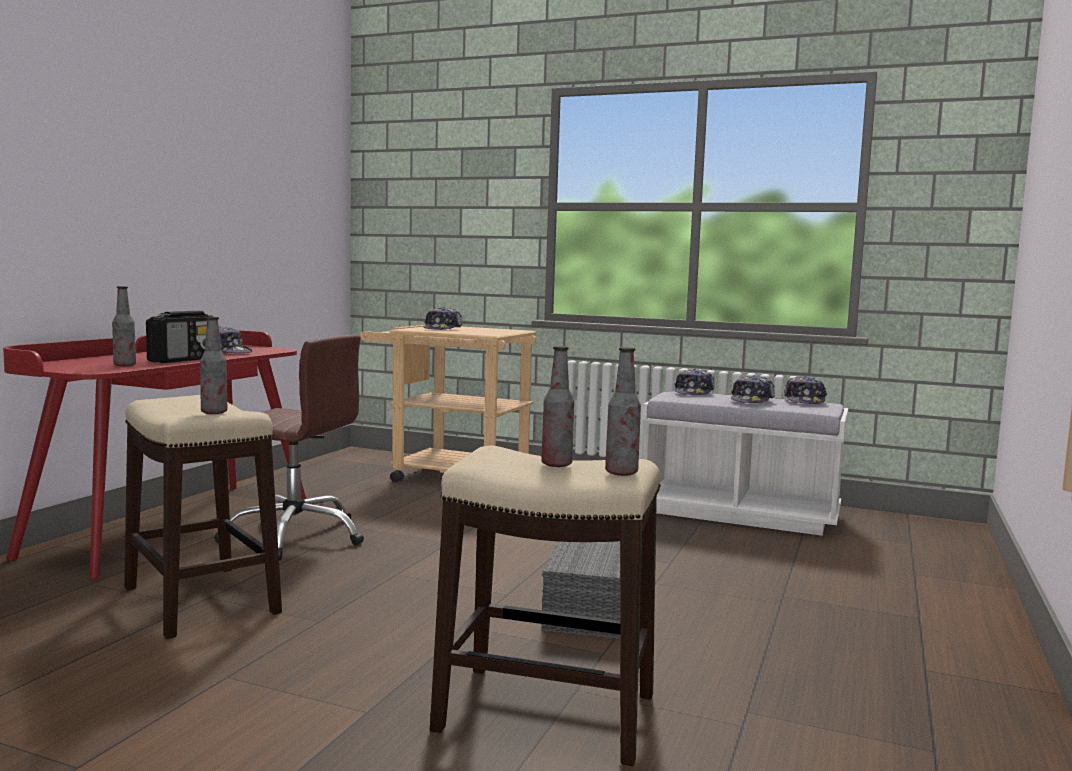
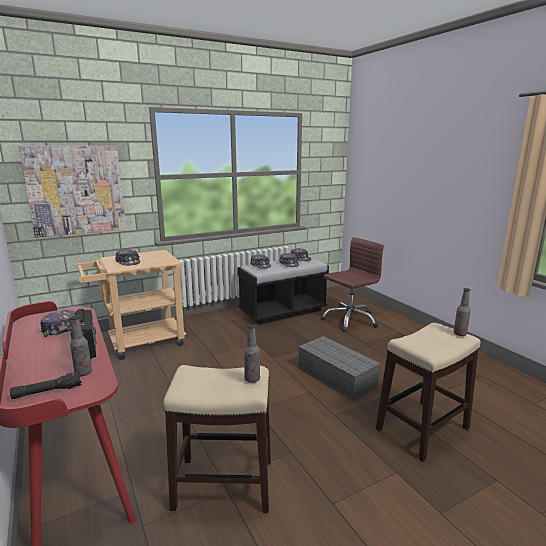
camera: 50 degrees left, 10 degrees up
brown office chair [215,335,364,560] -> brown office chair moved to [320,237,384,332]
bottle [541,346,574,467] -> none
white bench [642,391,848,536] -> black bench [237,257,329,325]
none -> black flashlight [10,372,82,399]
none -> picture [18,146,126,238]

